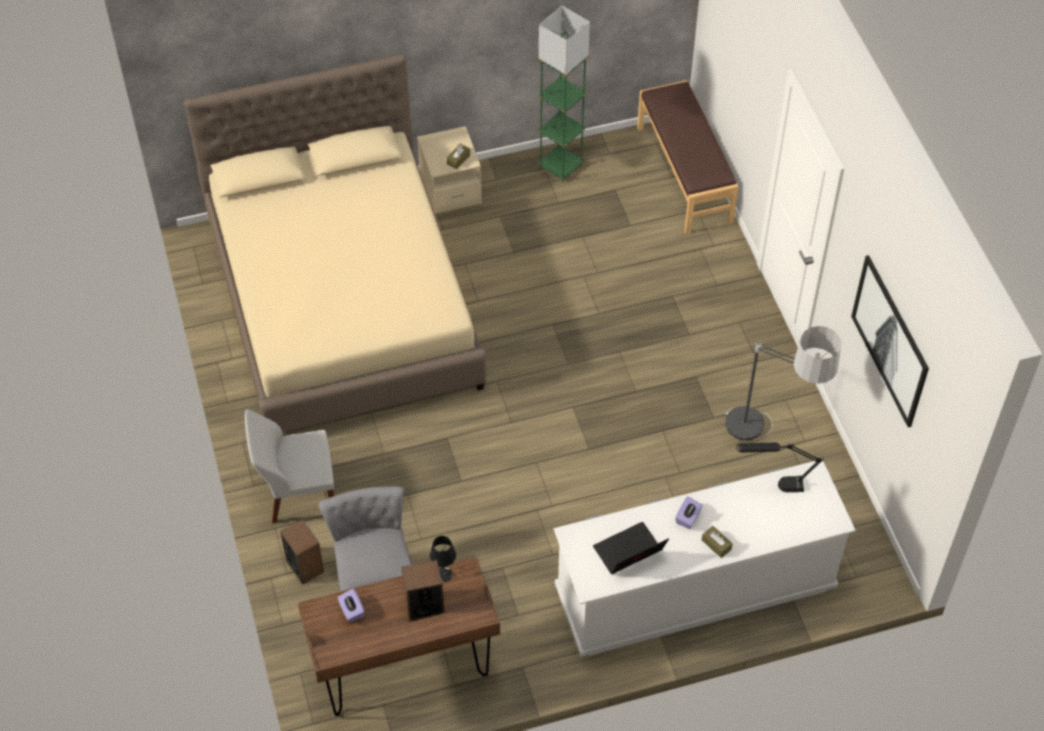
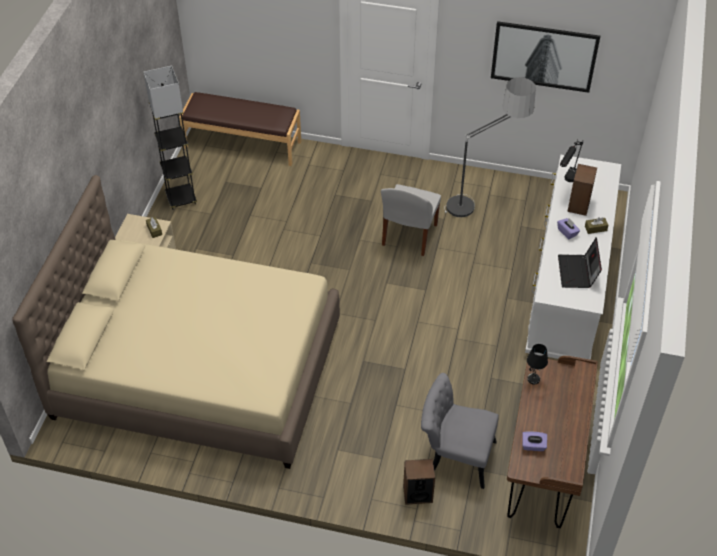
camera: 60 degrees left, 5 degrees down
white chair [245,409,334,523] -> white chair moved to [381,184,441,256]
speaker [401,560,445,621] -> speaker moved to [567,164,597,216]
green floor lamp [537,6,590,182] -> grey floor lamp [143,66,197,210]

